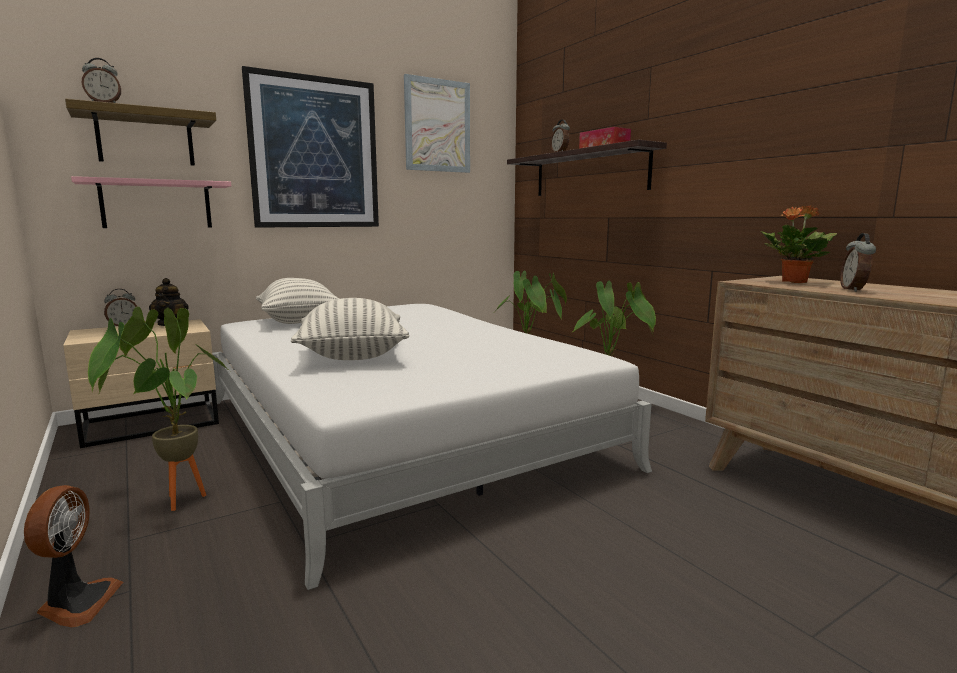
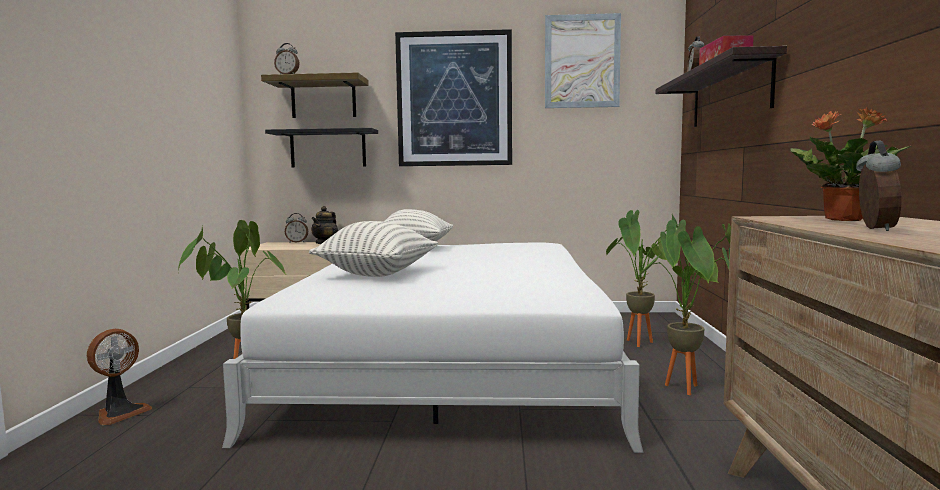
camera: 35 degrees right, 5 degrees down
pink shelf [71,176,231,228] -> black shelf [265,128,378,167]
alarm clock [840,233,876,292] -> alarm clock turned 150 degrees clockwise [856,140,902,231]

